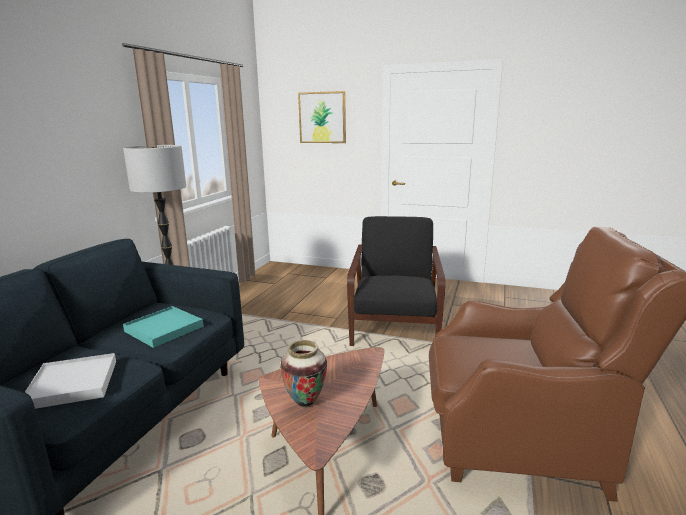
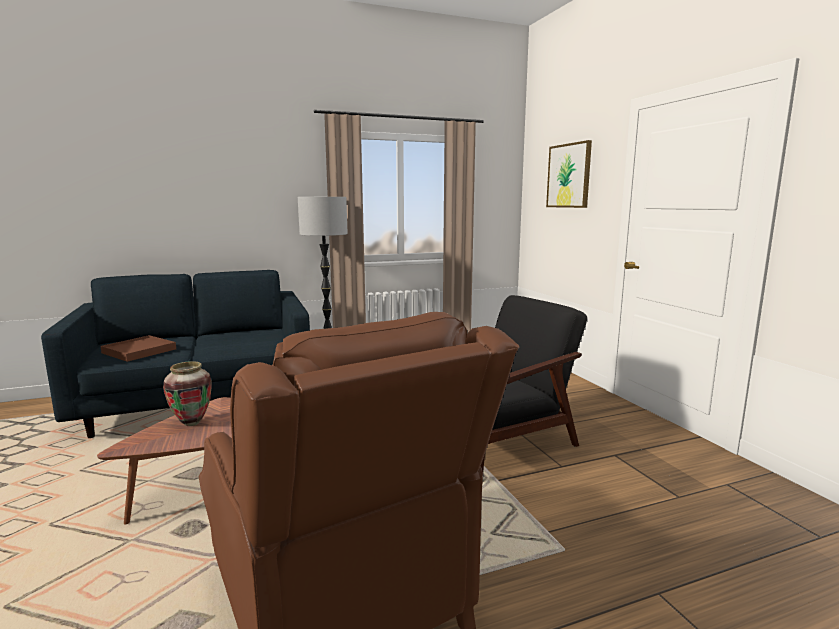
camera: 50 degrees right, 5 degrees down
white tray [25,353,116,409] -> brown tray [101,335,176,362]
turquoise tray [123,306,204,348] -> none

